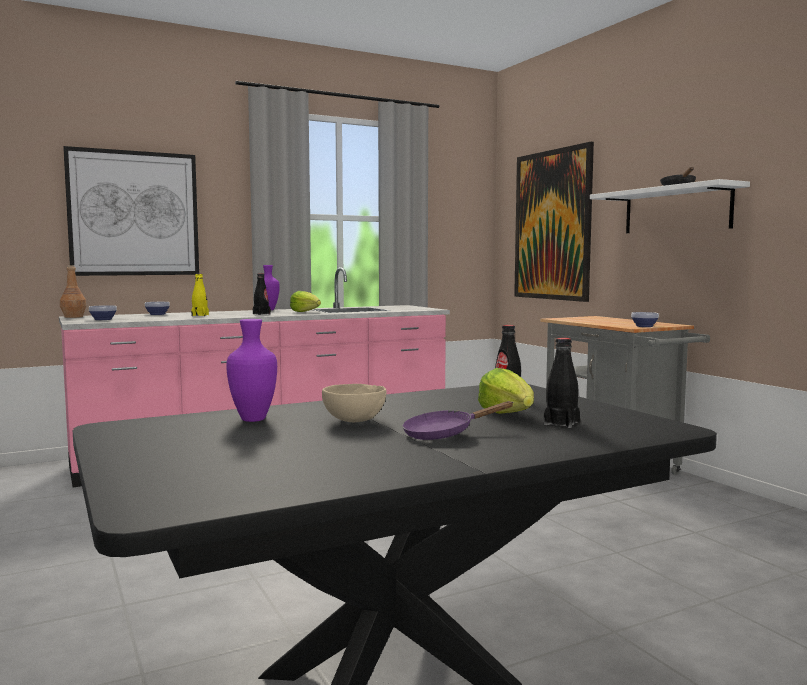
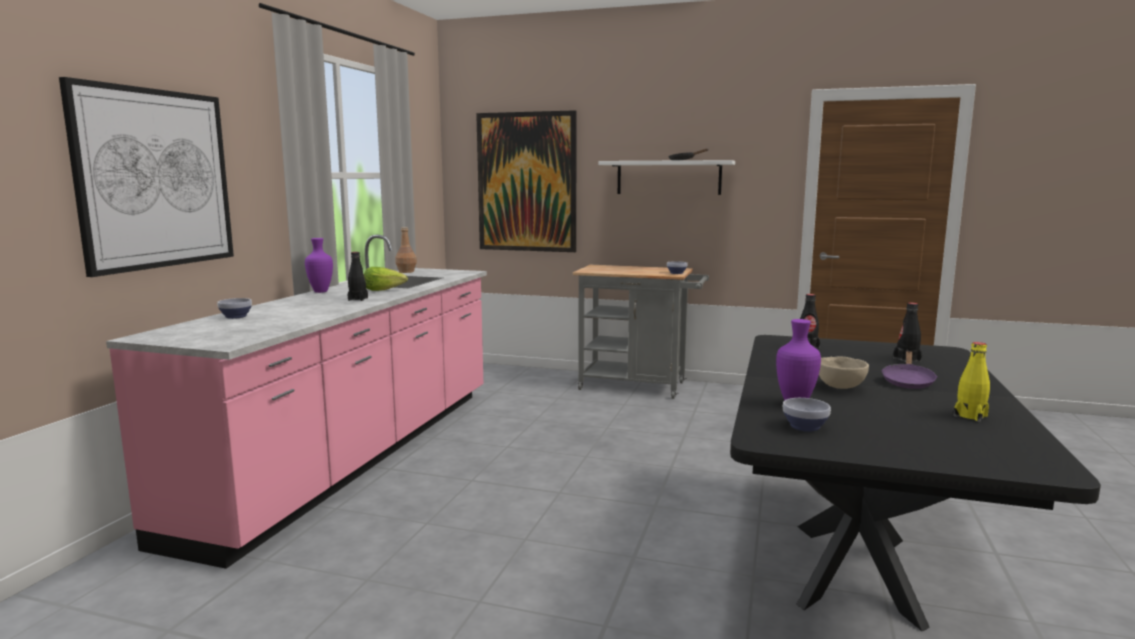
camera: 45 degrees left, 5 degrees up
brown bottle [60,266,86,318] -> brown bottle moved to [395,227,417,273]
bowl [89,305,117,320] -> bowl moved to [783,398,831,432]
yellow bottle [191,274,209,316] -> yellow bottle moved to [954,342,990,422]
lettuce [478,368,534,414] -> none

